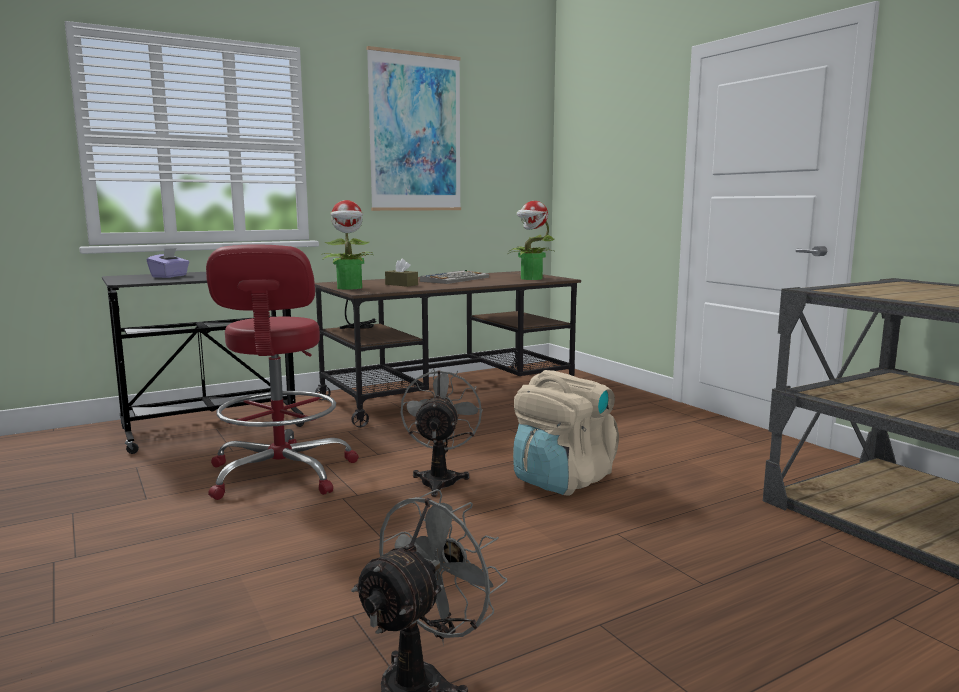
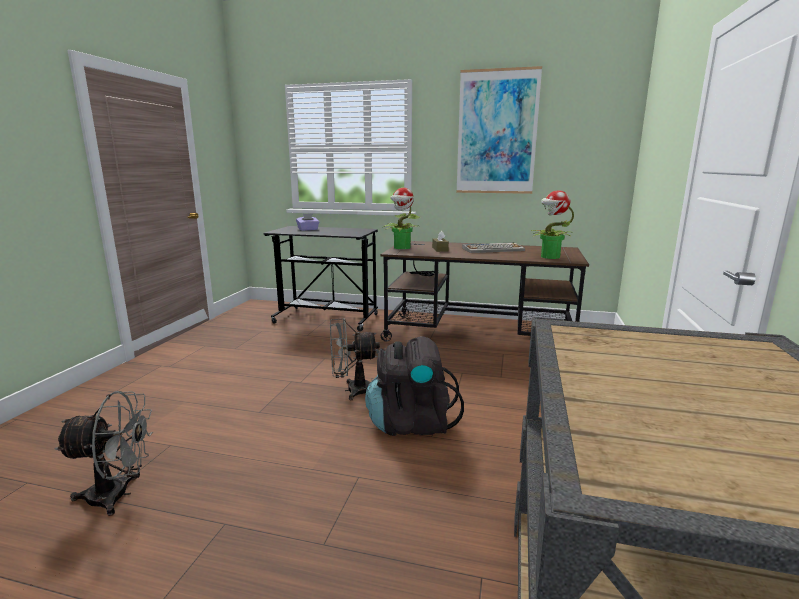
camera: 45 degrees right, 5 degrees up
red stool [206,244,359,500] -> none
grey fan [401,369,483,497] -> grey fan turned 150 degrees counterclockwise [330,318,380,400]
beige backpack [513,370,619,496] -> black backpack [365,336,464,436]

